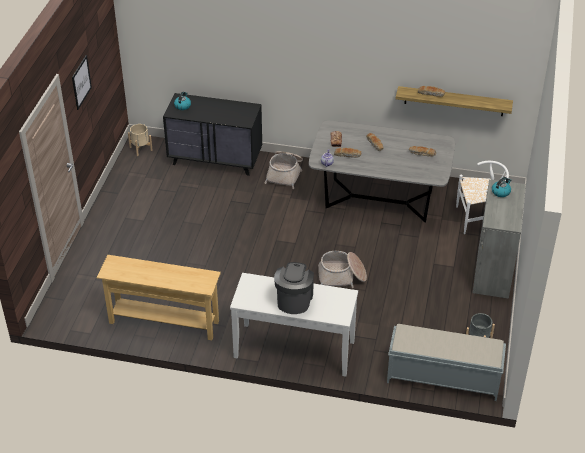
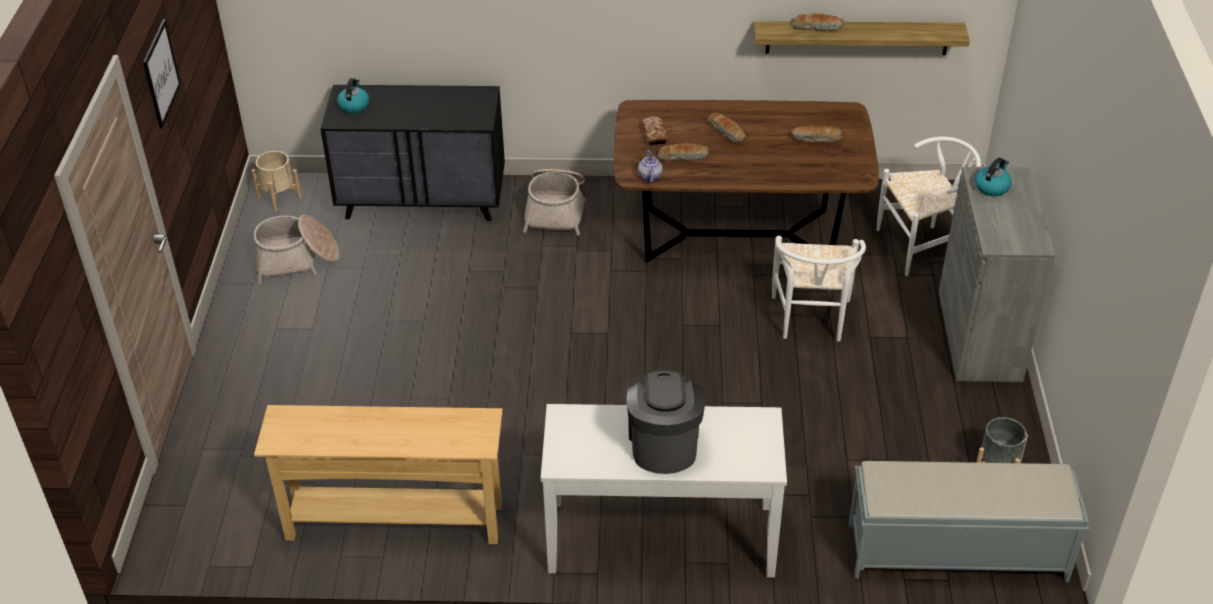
camera: 10 degrees left, 0 degrees up
grey dining table [309,120,455,223] -> brown dining table [614,100,879,262]
basket [318,251,367,288] -> basket moved to [253,215,339,284]
none -> white chair [772,236,866,342]

